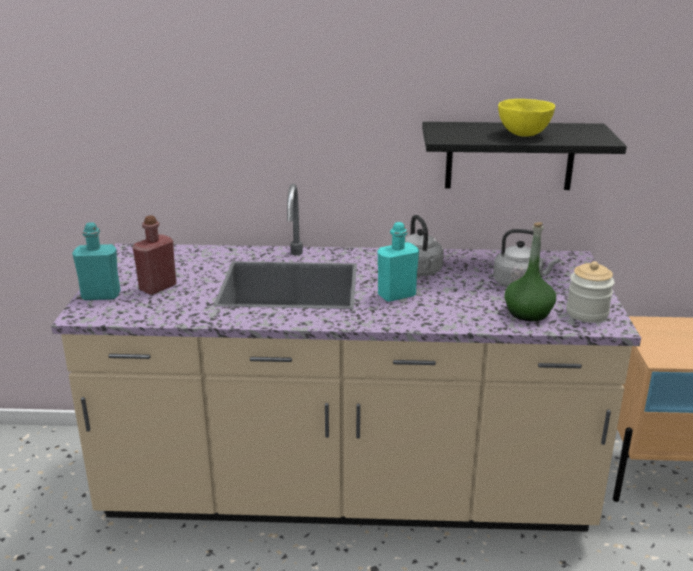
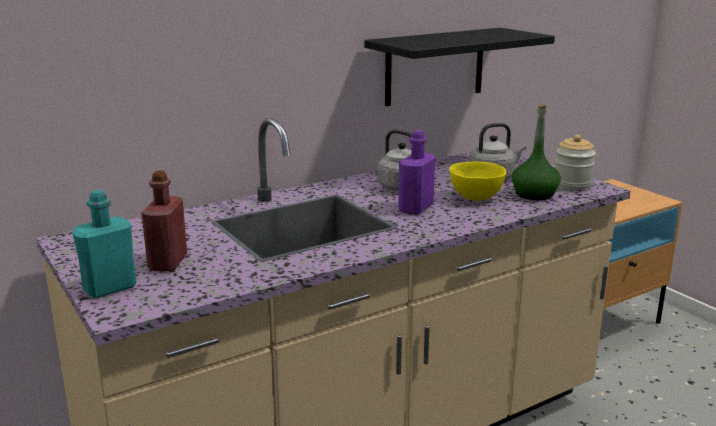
camera: 35 degrees left, 5 degrees down
turquoise bottle [378,222,419,302] -> purple bottle [398,130,435,215]
yellow bowl [498,99,555,137] -> yellow bowl moved to [450,162,506,201]

